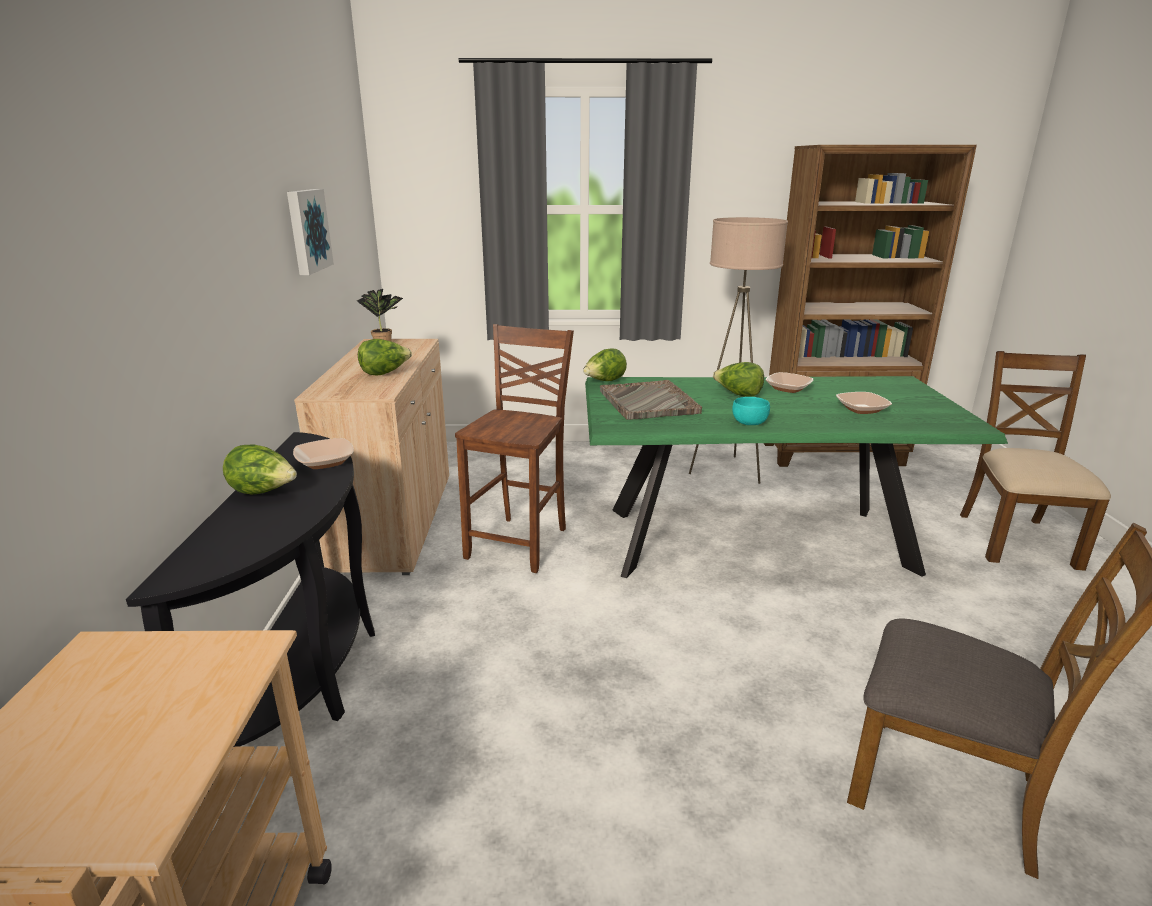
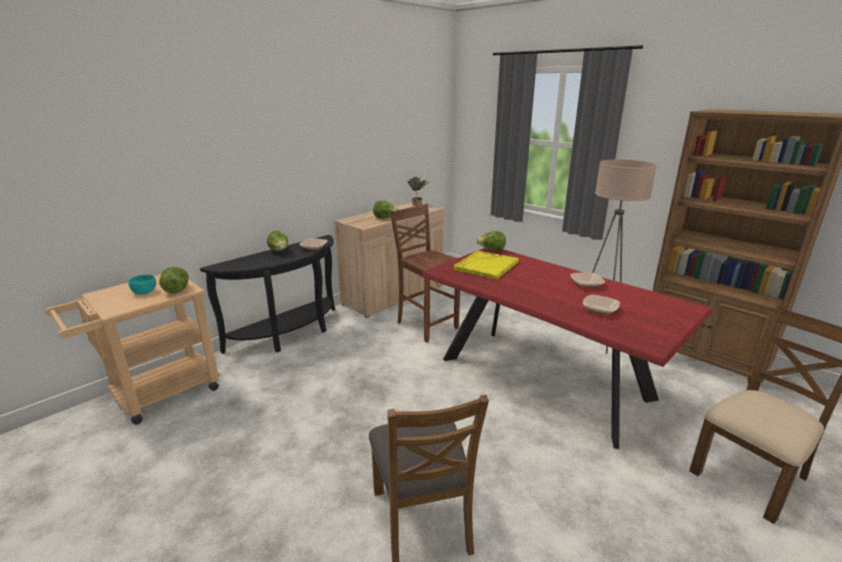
camera: 45 degrees right, 0 degrees up
picture [287,189,334,275] -> none
brown chair [455,324,574,573] -> brown chair turned 105 degrees counterclockwise [390,204,460,342]
green dining table [585,376,1008,578] -> red dining table [421,248,712,449]
grey tray [600,380,702,420] -> yellow tray [454,250,519,280]
lettuce [713,362,764,396] -> lettuce moved to [159,267,188,294]
turquoise bowl [732,397,770,425] -> turquoise bowl moved to [128,275,156,295]

